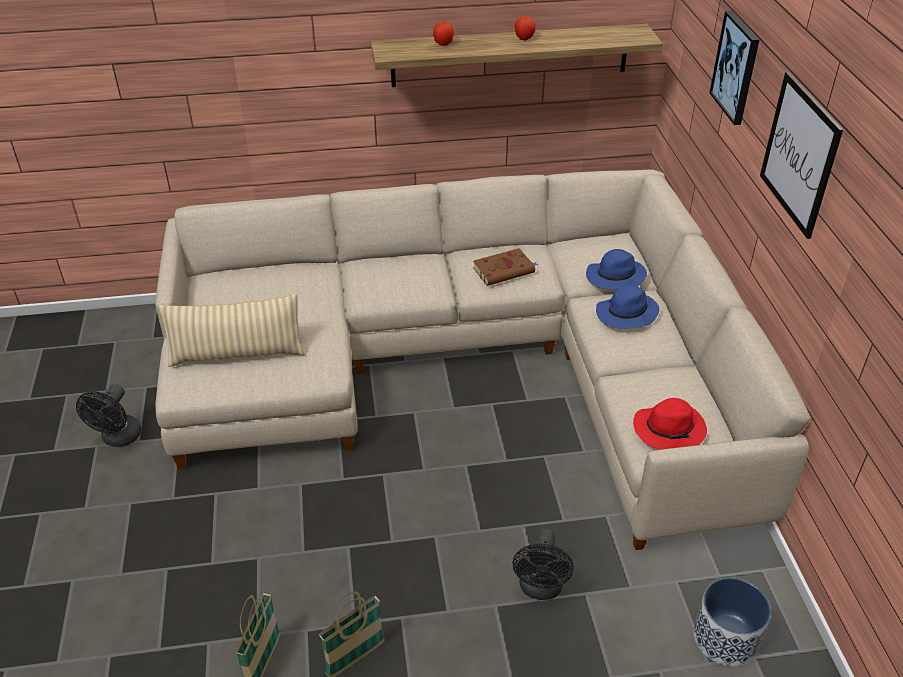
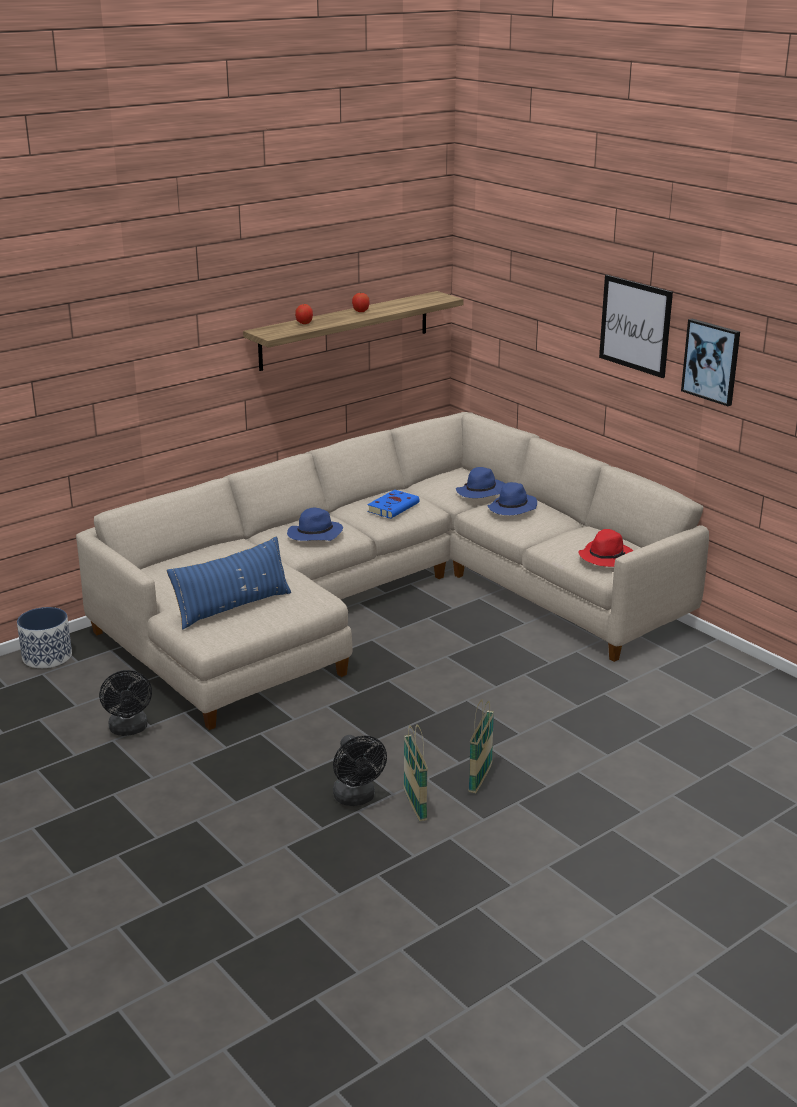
camera: 30 degrees left, 15 degrees down
beige pillow [158,294,305,367] -> blue pillow [166,536,291,630]
brown book [473,248,539,286] -> blue book [367,490,420,518]
black fan [512,529,574,600] -> black fan moved to [333,735,387,806]
planter [694,578,771,666] -> planter moved to [17,607,72,668]
picture [709,11,759,125] -> picture moved to [681,319,740,406]
none -> blue hat [287,508,343,541]

